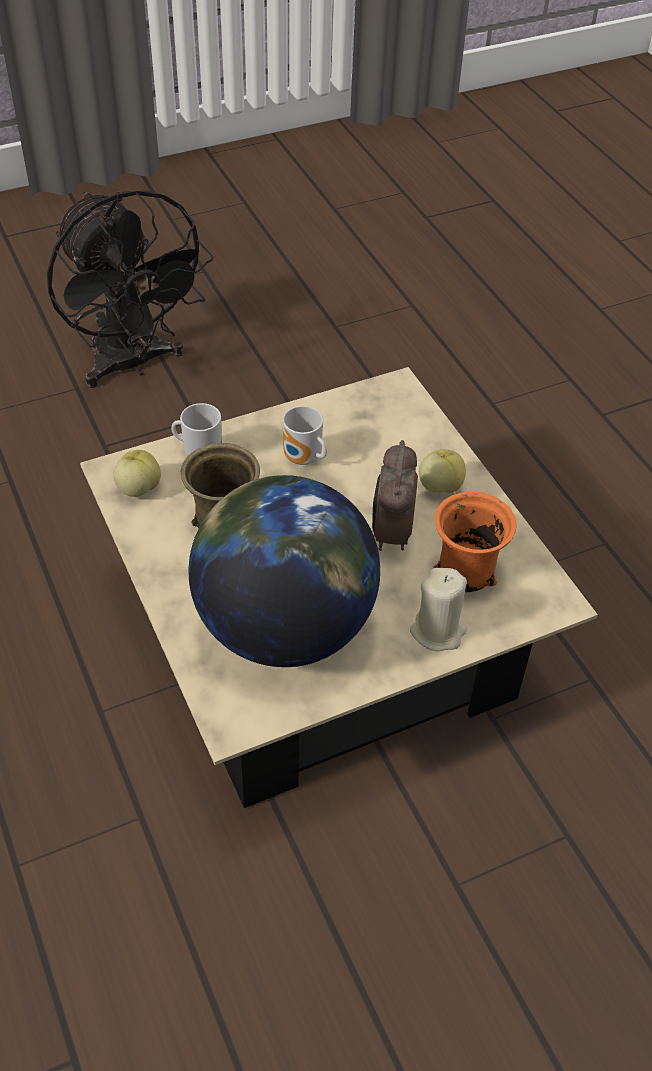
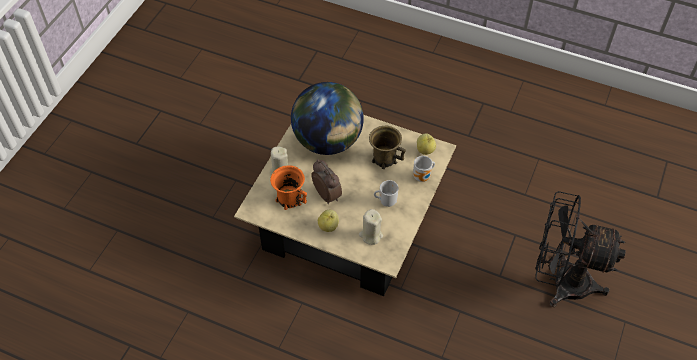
camera: 140 degrees right, 5 degrees up
none -> beige candle [359,209,383,245]

